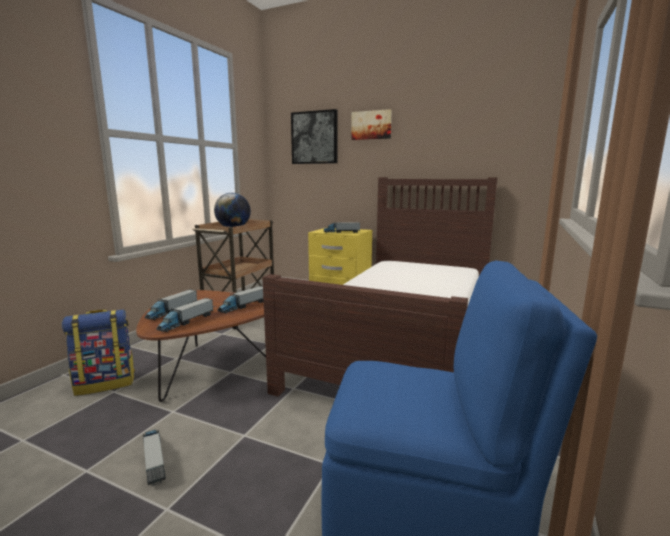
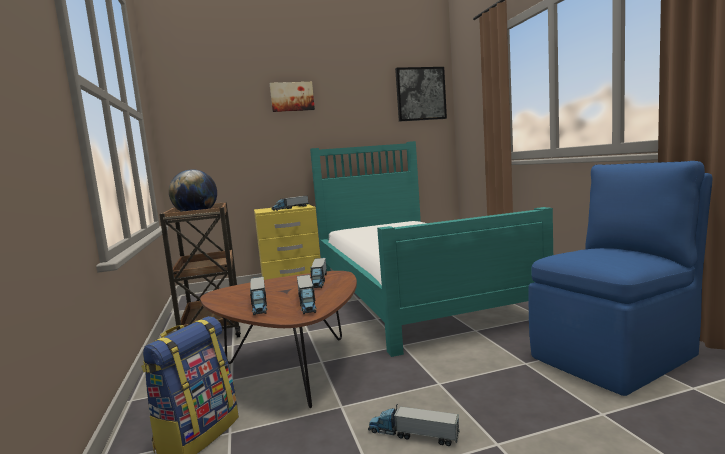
camera: 40 degrees left, 5 degrees down
brown bed [262,177,497,396] -> turquoise bed [310,141,553,357]
picture [291,109,338,164] -> picture moved to [395,67,447,122]

